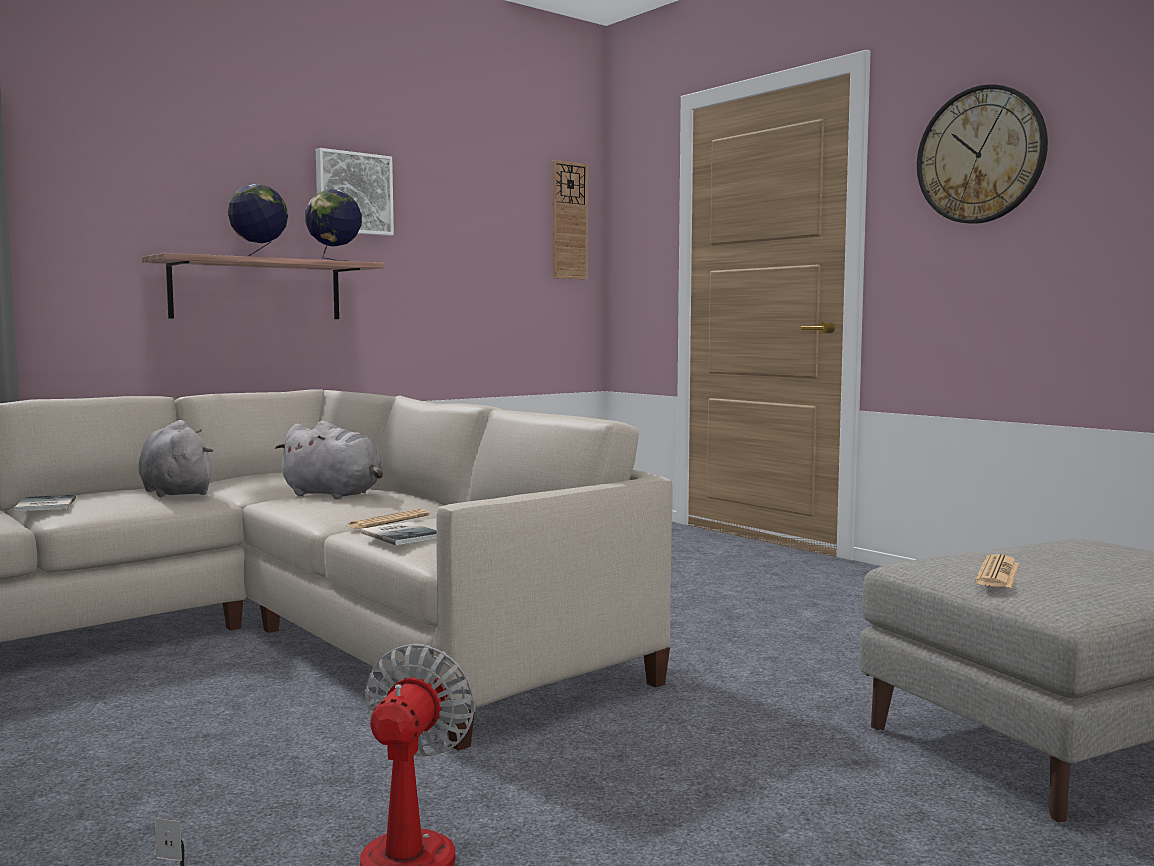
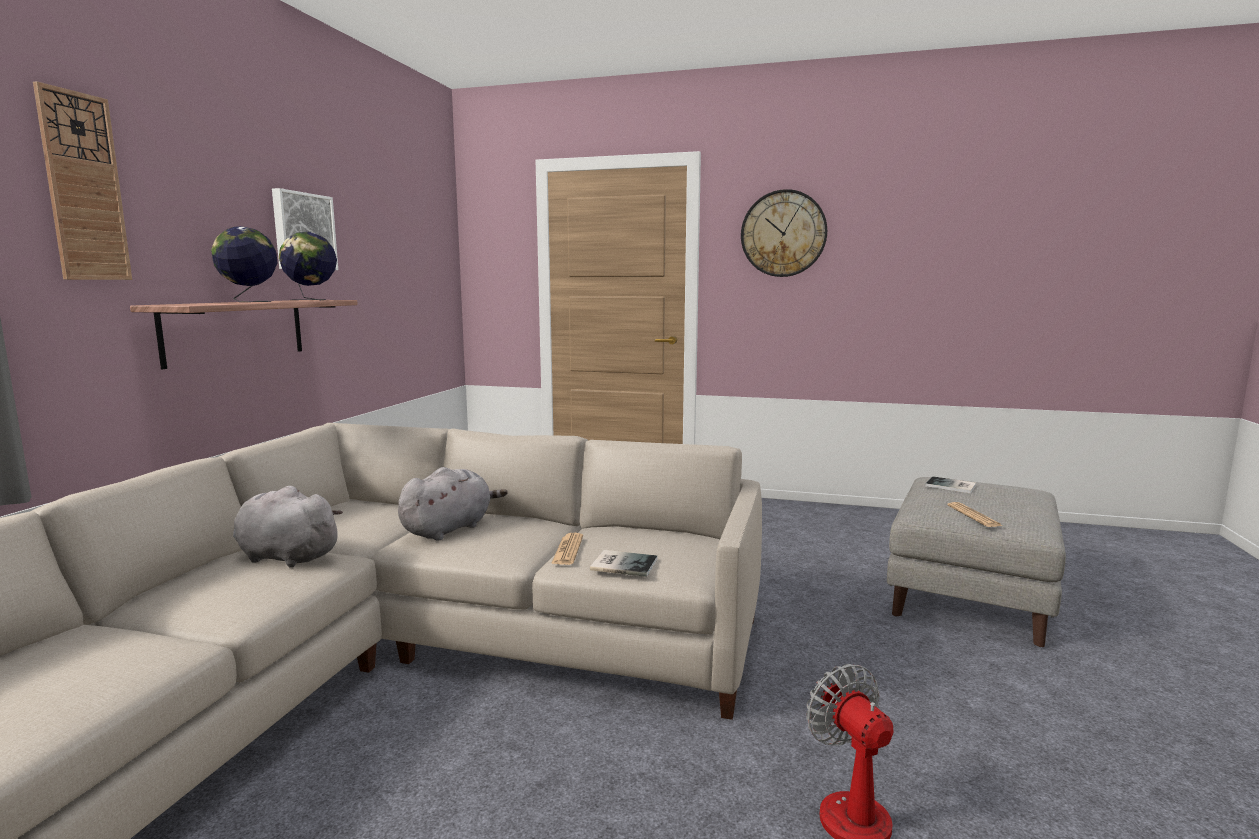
camera: 35 degrees left, 5 degrees up
book [14,495,76,512] -> book moved to [926,476,976,493]
grey plush toy [275,421,383,499] -> grey plush toy turned 45 degrees counterclockwise [398,467,508,541]
wall clock [552,160,588,280] -> wall clock moved to [33,81,132,280]

